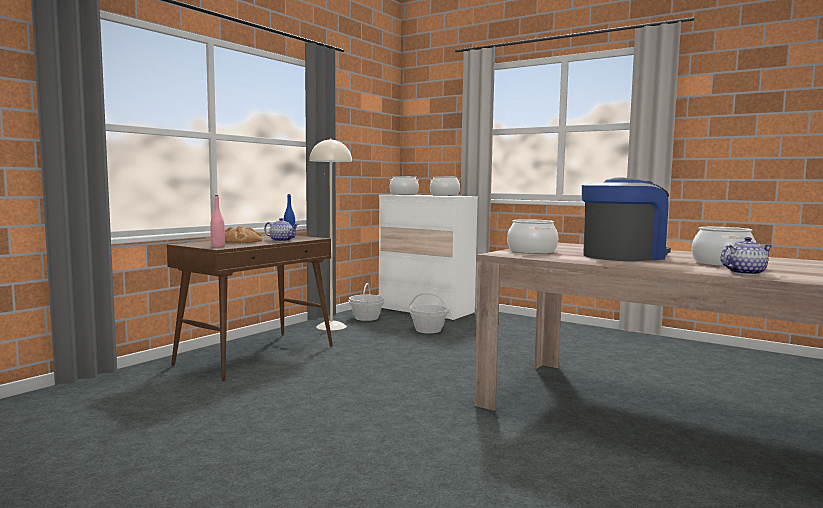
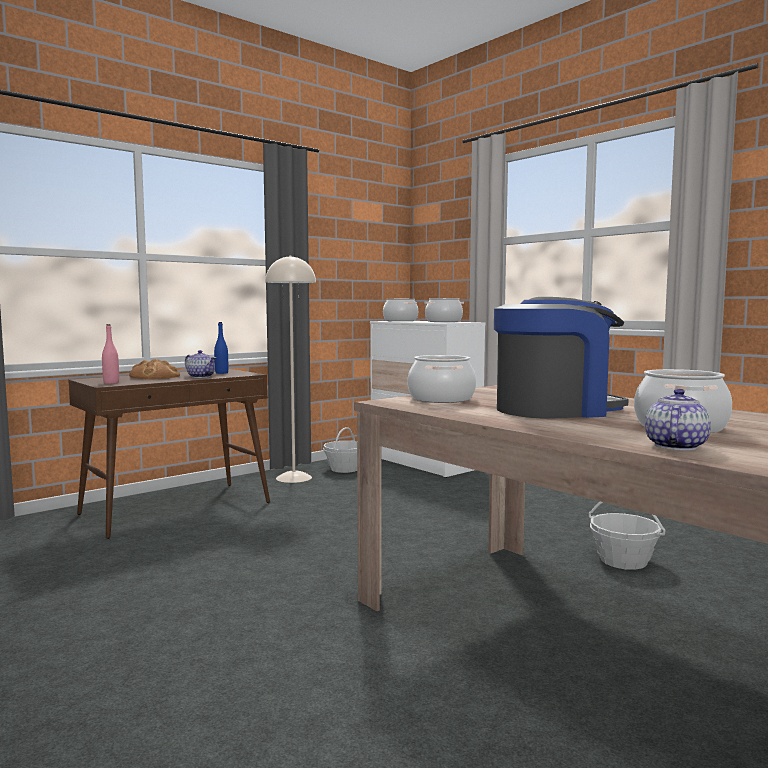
camera: 15 degrees right, 0 degrees up
basket [409,292,450,333] -> basket moved to [589,502,666,570]
teapot [721,237,772,275] -> teapot turned 60 degrees counterclockwise [645,389,711,451]

